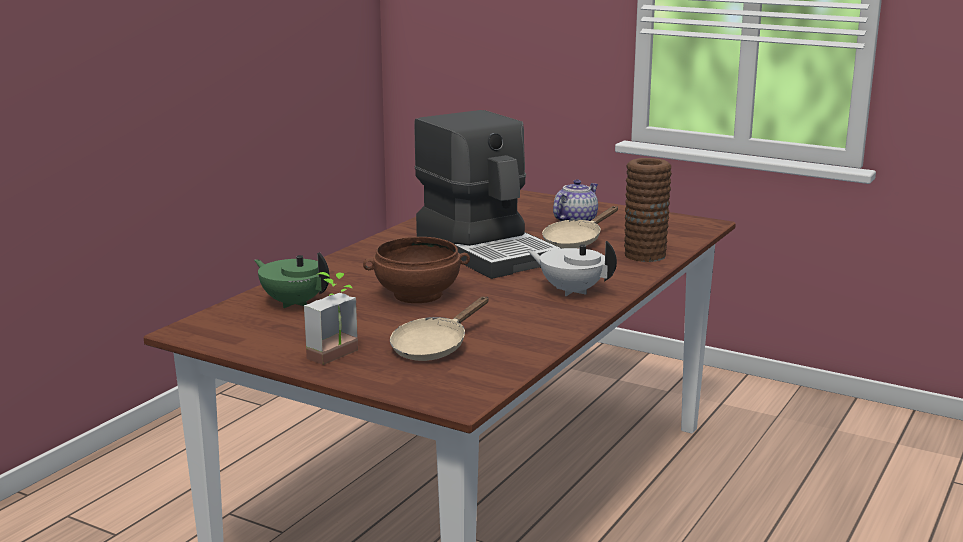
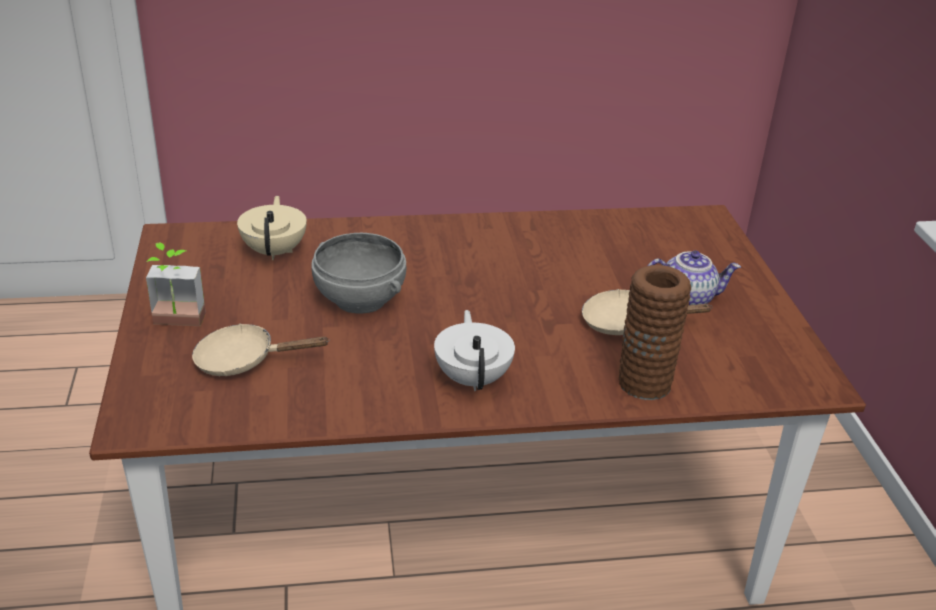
camera: 50 degrees right, 15 degrees up
green teapot [254,252,330,308] -> beige teapot [237,196,307,260]
brown bowl [363,237,470,303] -> grey bowl [311,233,406,314]
coffee machine [414,110,562,279] -> none

